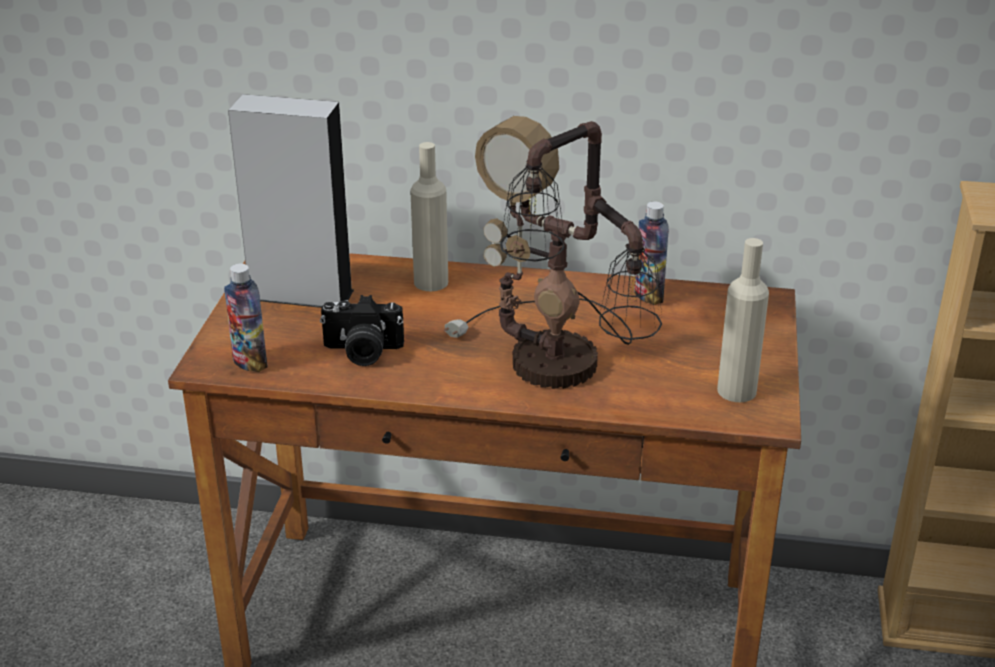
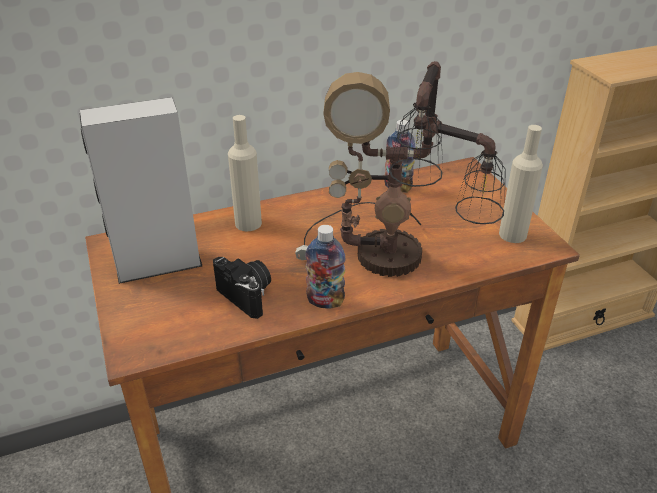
camera: 30 degrees left, 5 degrees up
bottle [224,264,267,372] -> bottle moved to [305,225,346,308]
camera [320,295,404,366] -> camera turned 105 degrees counterclockwise [213,257,271,319]

